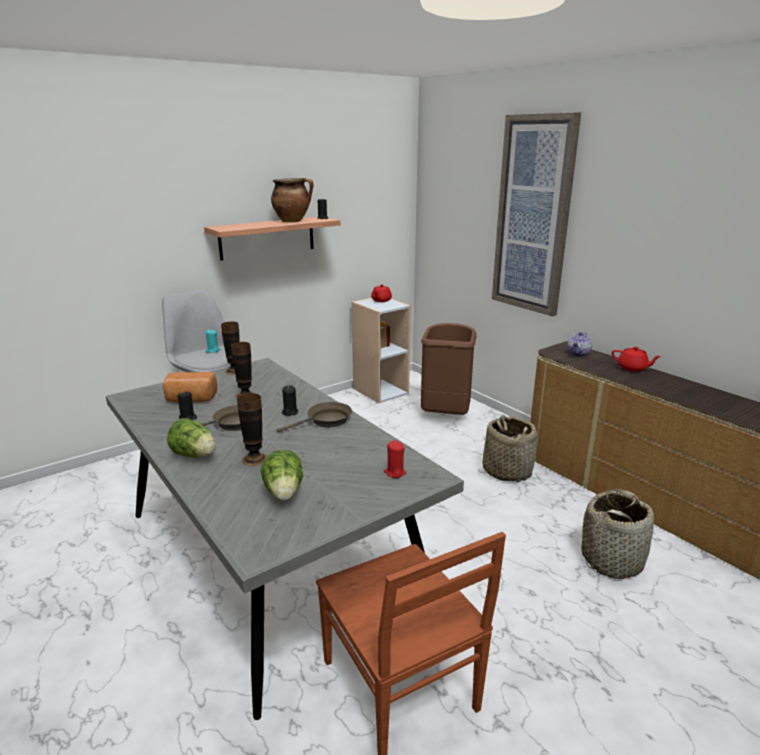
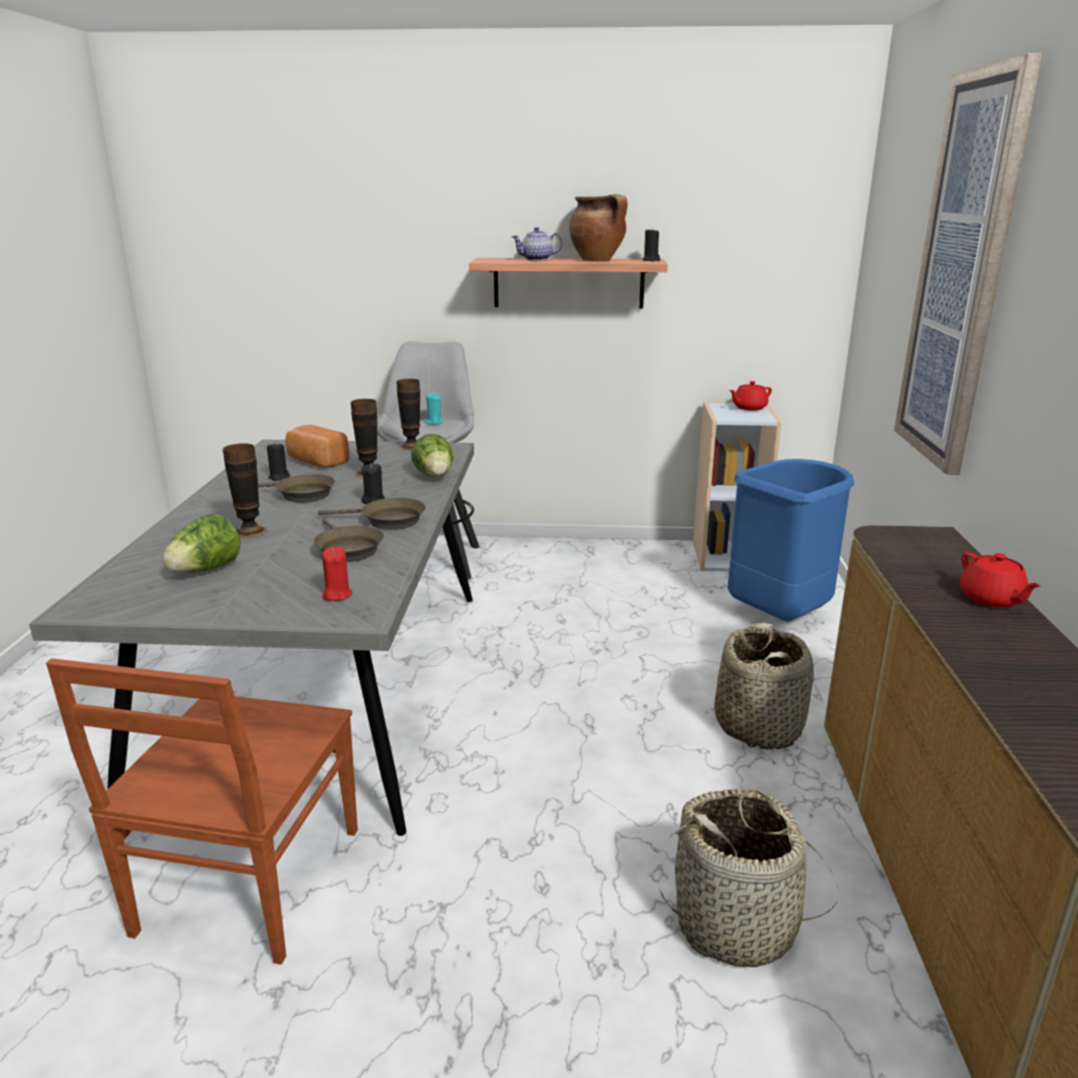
camera: 40 degrees right, 0 degrees up
lettuce [167,418,216,457] -> lettuce moved to [411,434,453,477]
brown trash can [421,323,477,415] -> blue trash can [728,459,854,622]
teapot [567,332,592,357] -> teapot moved to [512,227,562,261]
none -> brown frying pan [314,518,384,562]

